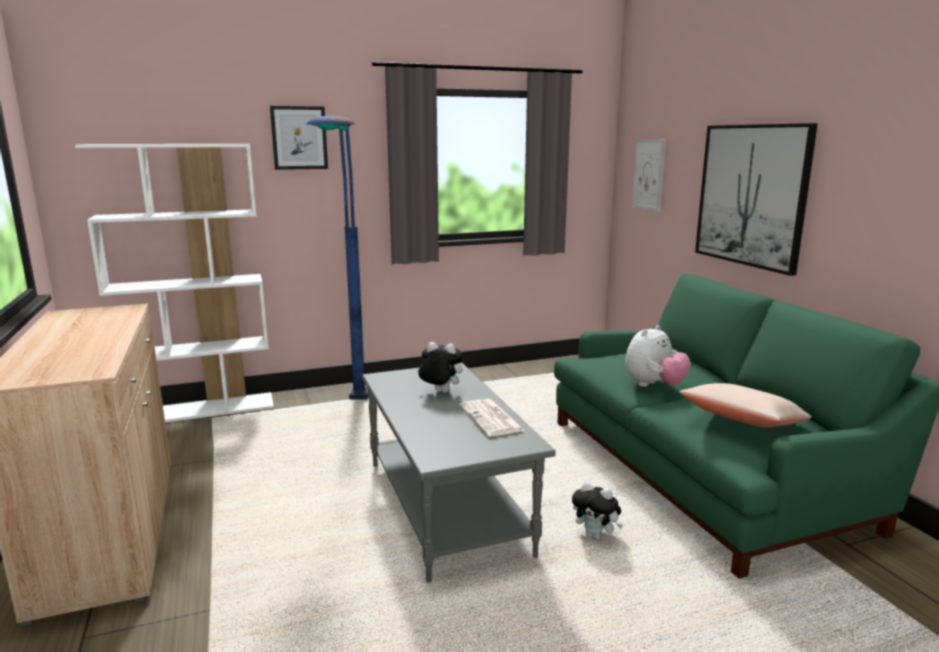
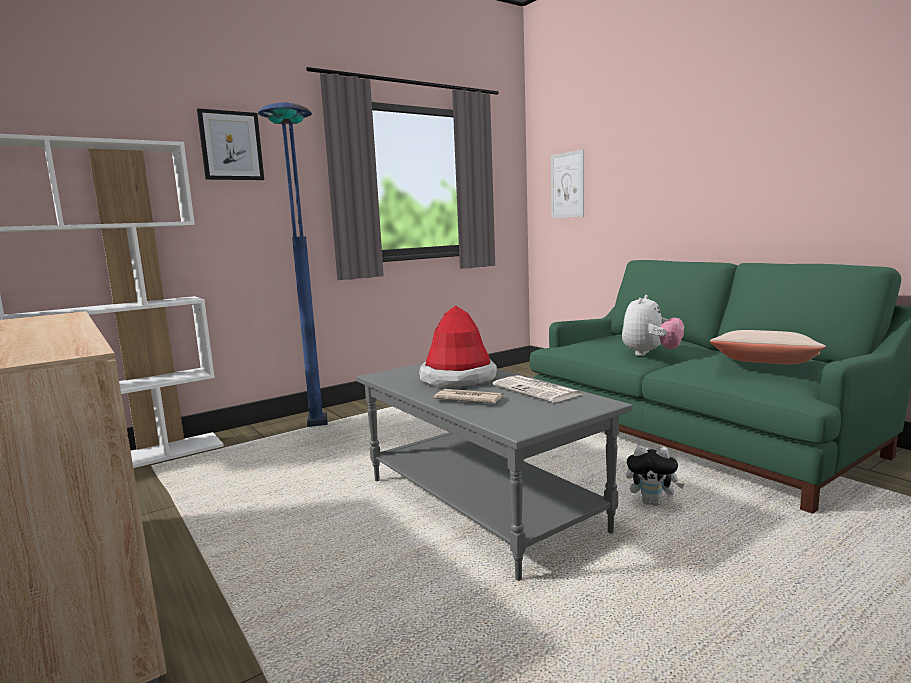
camera: 15 degrees left, 5 degrees down
plush toy [417,342,463,393] -> hat [419,306,497,388]
picture [695,123,818,276] -> none
none -> newspaper [434,389,504,403]

